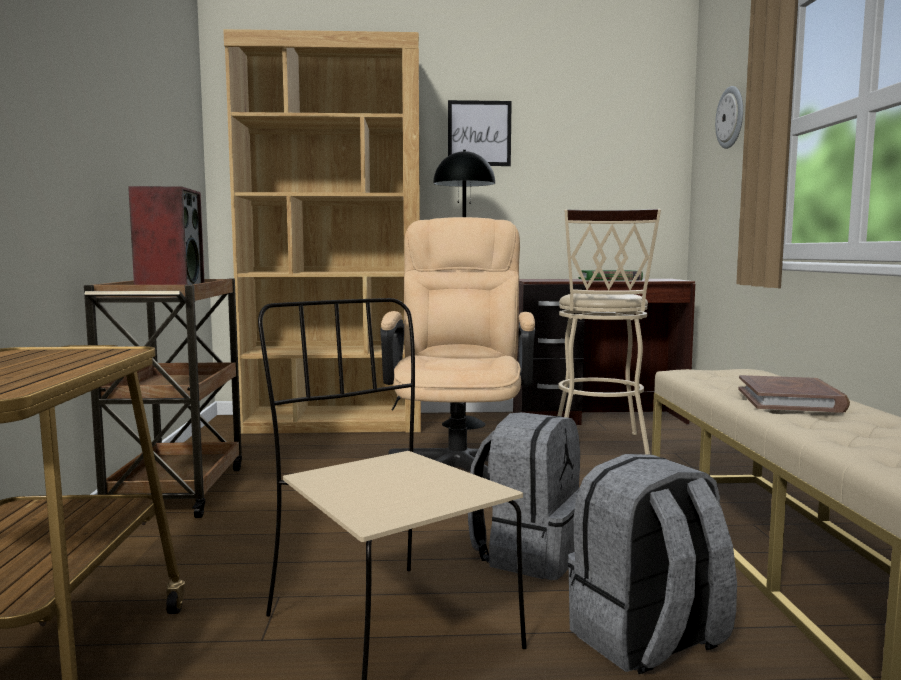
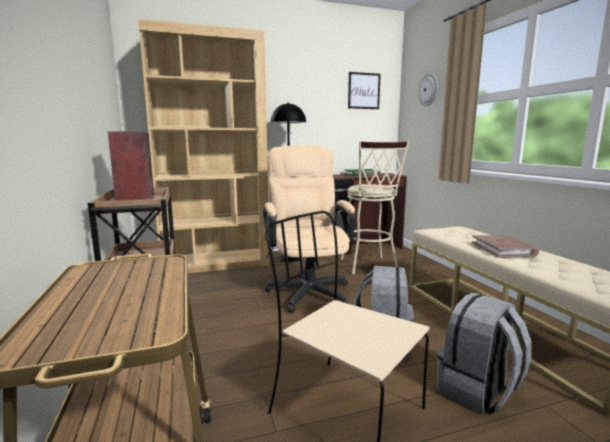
camera: 15 degrees left, 5 degrees up
picture [448,100,512,166] -> picture moved to [348,72,381,109]

